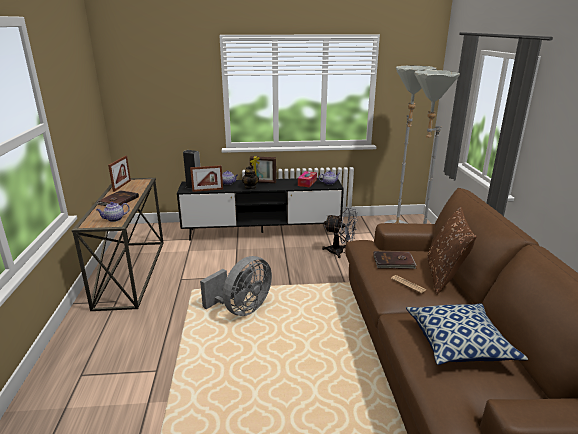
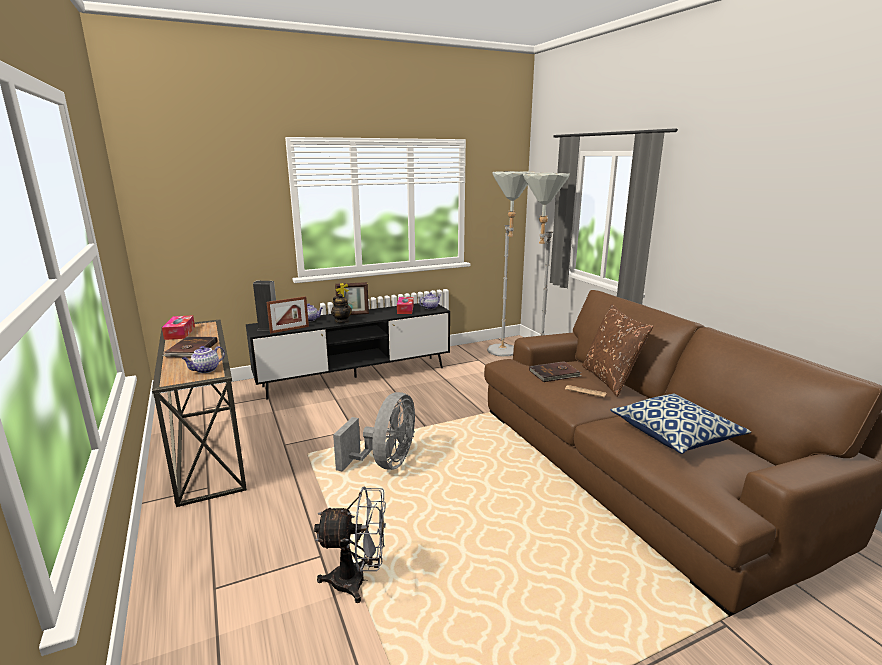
camera: 20 degrees left, 5 degrees down
picture frame [108,155,131,192] -> tissue box [162,315,195,340]
grey fan [322,208,358,258] -> grey fan moved to [314,486,386,603]

